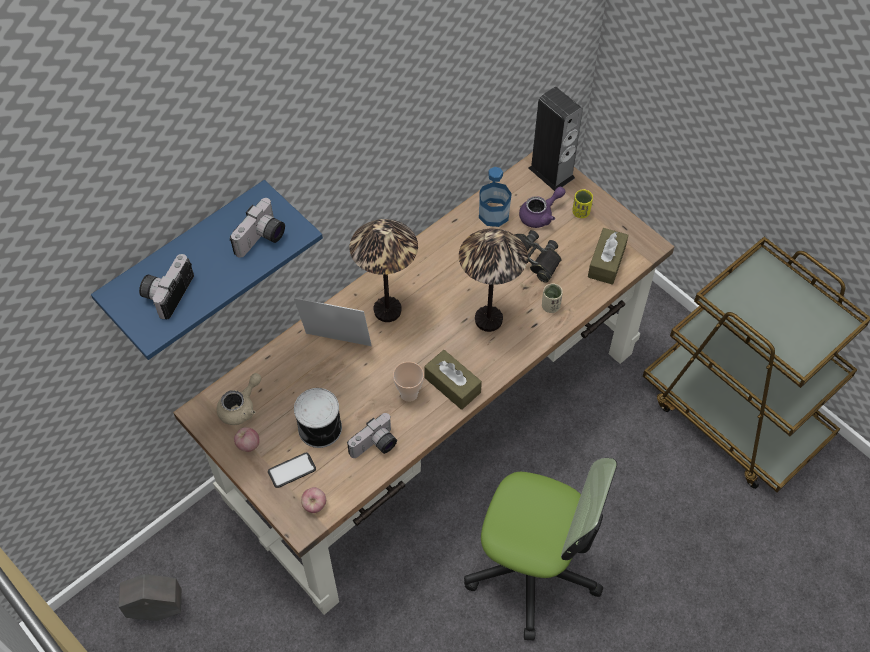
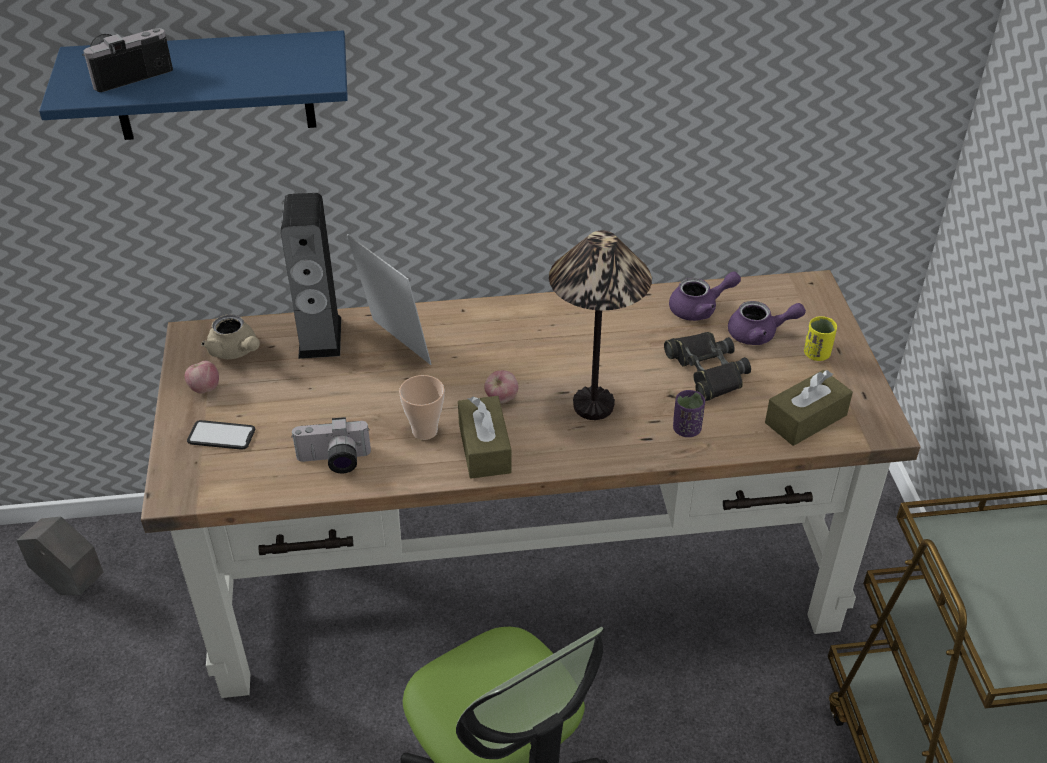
camera: 35 degrees right, 15 degrees down
beige teapot [217,373,262,425] -> beige teapot turned 60 degrees clockwise [201,314,260,359]
camera [230,198,285,258] -> none
can [294,388,342,448] -> none
apple [301,487,326,513] -> apple moved to [484,370,519,403]
table lamp [350,219,418,322] -> none
bottle [479,167,512,227] -> purple teapot [669,272,741,321]
speaker [529,87,583,191] -> speaker moved to [281,193,341,359]
beige cup [542,283,563,313] -> purple cup [673,390,705,437]

